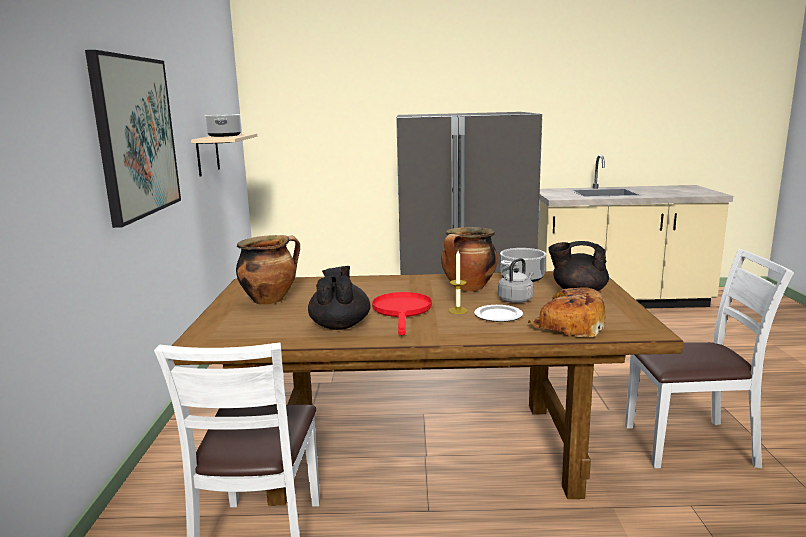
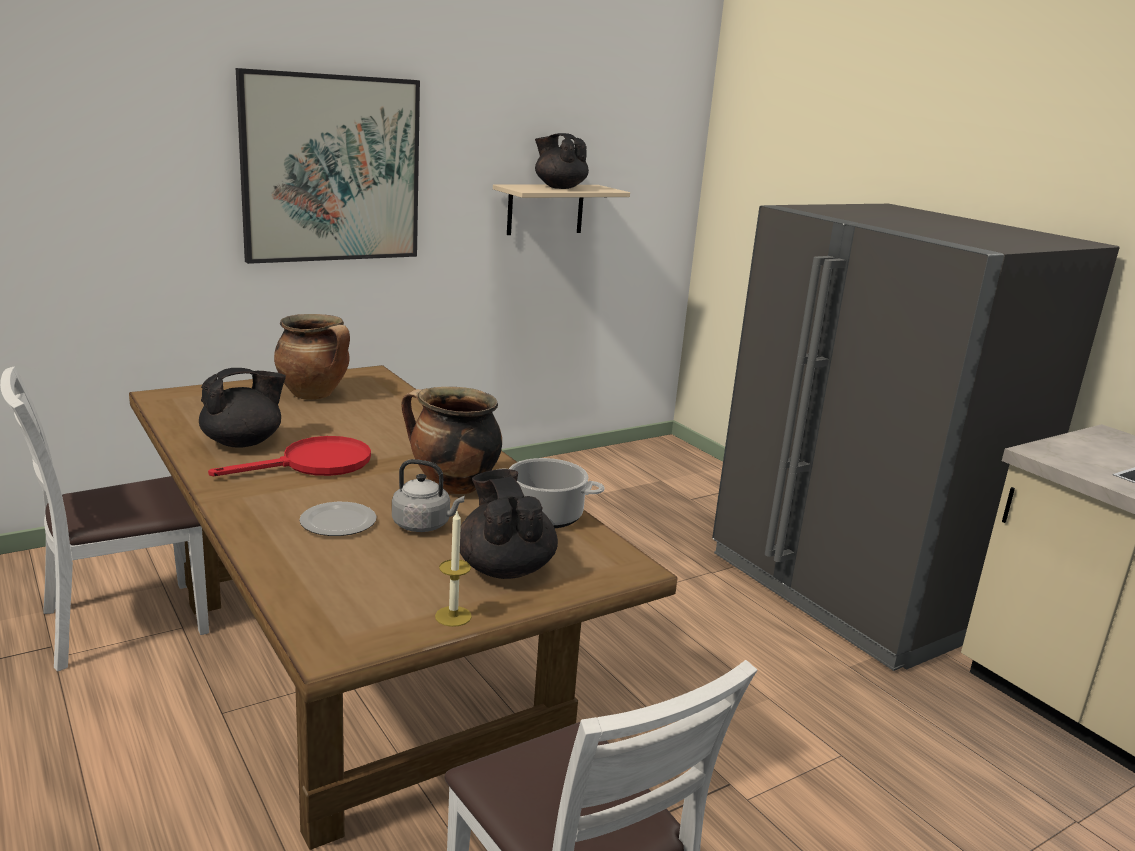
camera: 55 degrees right, 5 degrees up
cooking pot [205,114,241,137] -> black teapot [535,133,589,189]
candle [448,251,468,314] -> candle moved to [435,511,472,627]
bread [528,287,606,337] -> none

